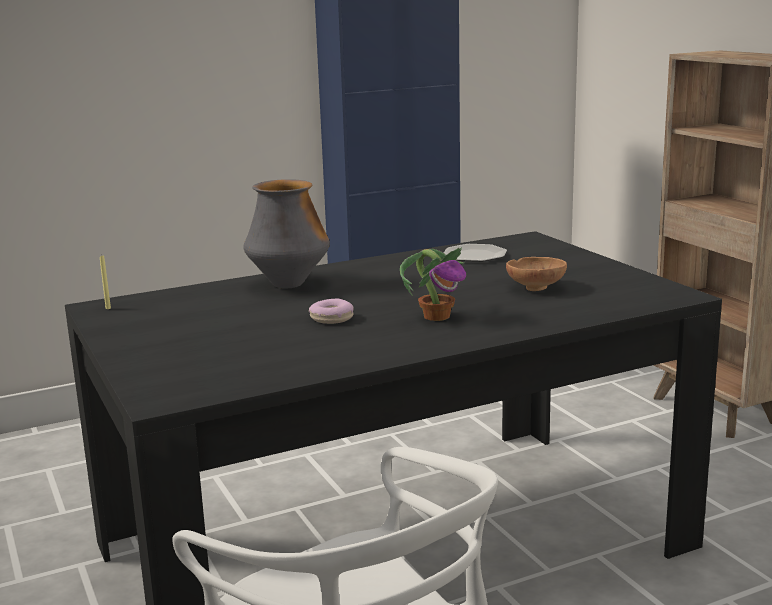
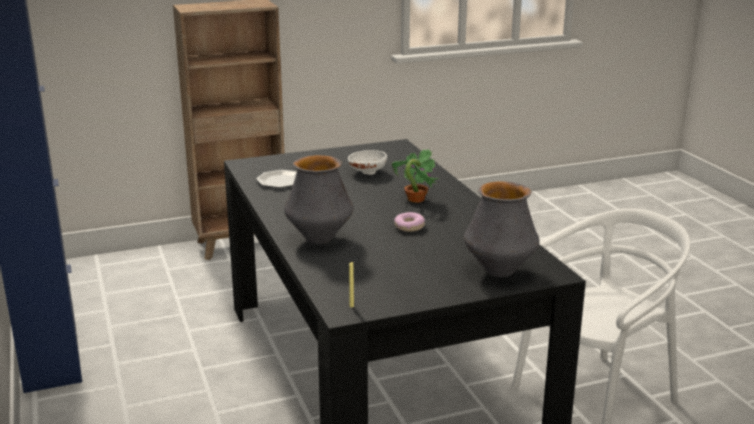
camera: 85 degrees left, 5 degrees up
brown bowl [506,257,567,291] -> white bowl [348,150,387,175]
none -> vase [464,181,540,277]

